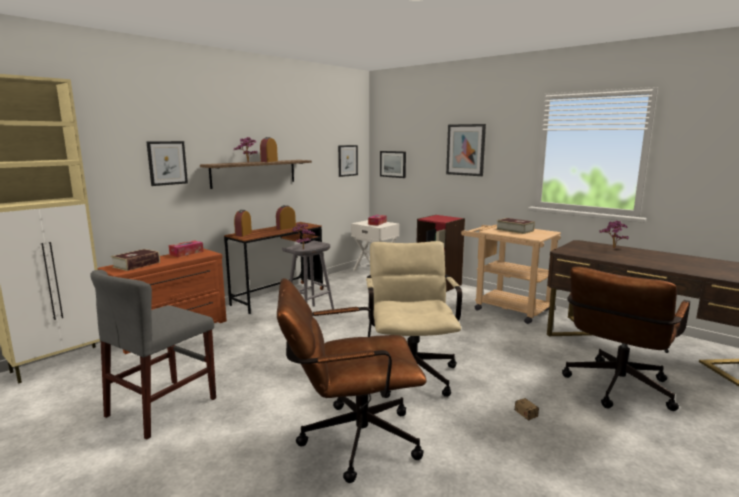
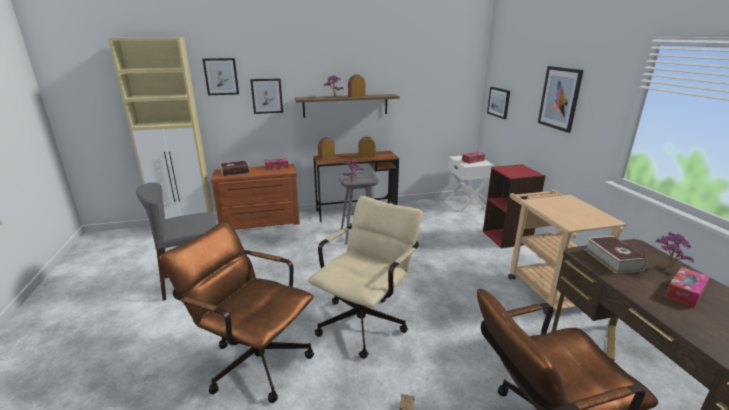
camera: 35 degrees right, 10 degrees up
picture [338,145,358,177] -> picture moved to [203,58,239,95]
book [496,218,535,234] -> book moved to [584,236,649,274]
none -> tissue box [665,267,710,308]

